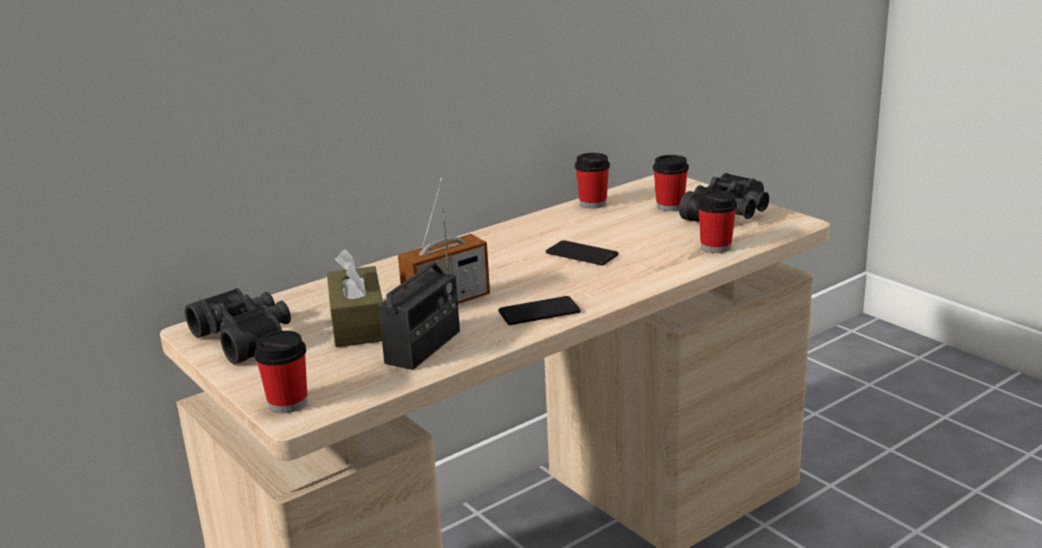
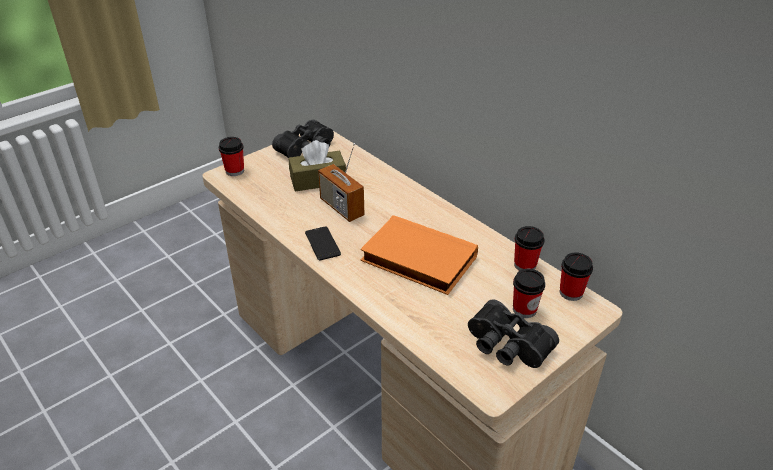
camera: 85 degrees right, 15 degrees up
radio [378,210,460,370] -> none
phone [546,240,619,266] -> orange book [360,215,478,295]
cup [697,190,737,253] -> cup moved to [560,252,593,301]

